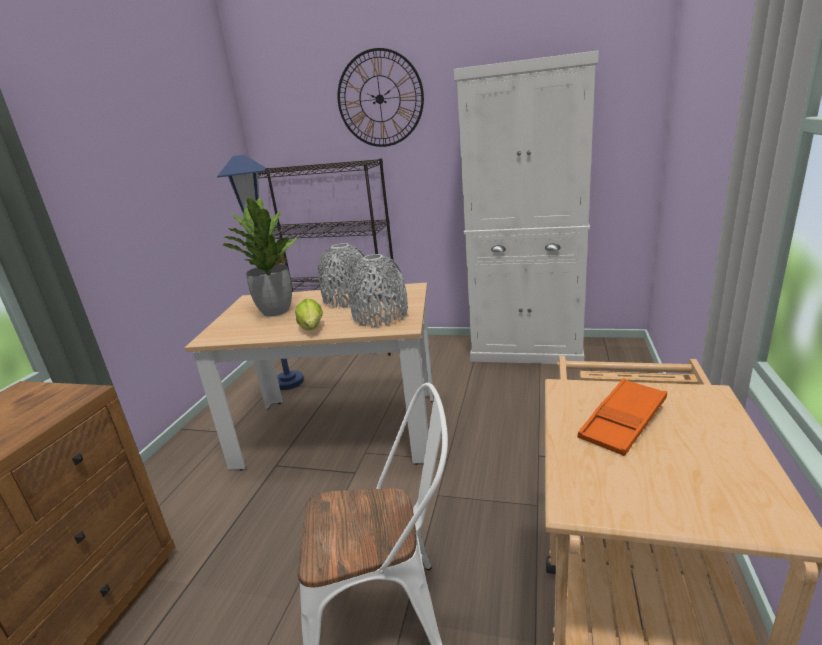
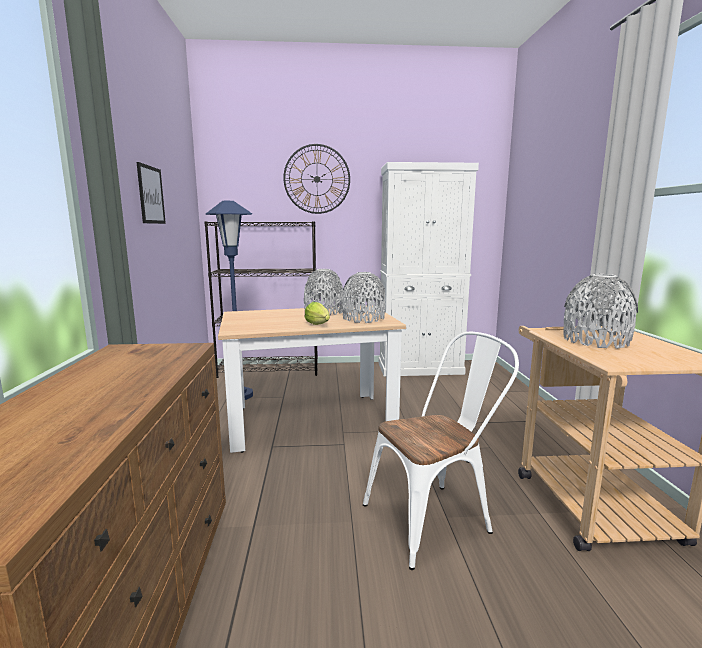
camera: 20 degrees left, 10 degrees down
potted plant [223,197,298,316] -> none
orange tray [578,378,667,456] -> grey vase [563,274,638,349]
none -> picture [137,162,166,224]

